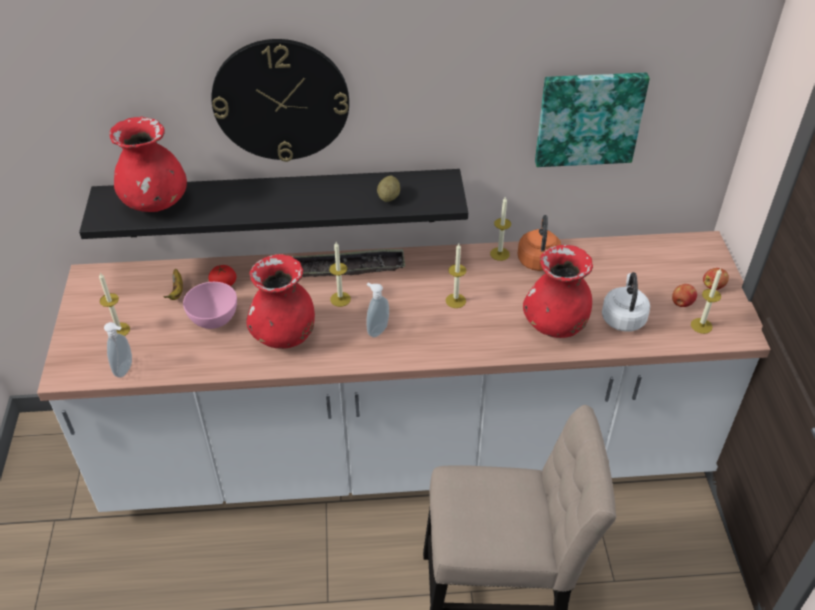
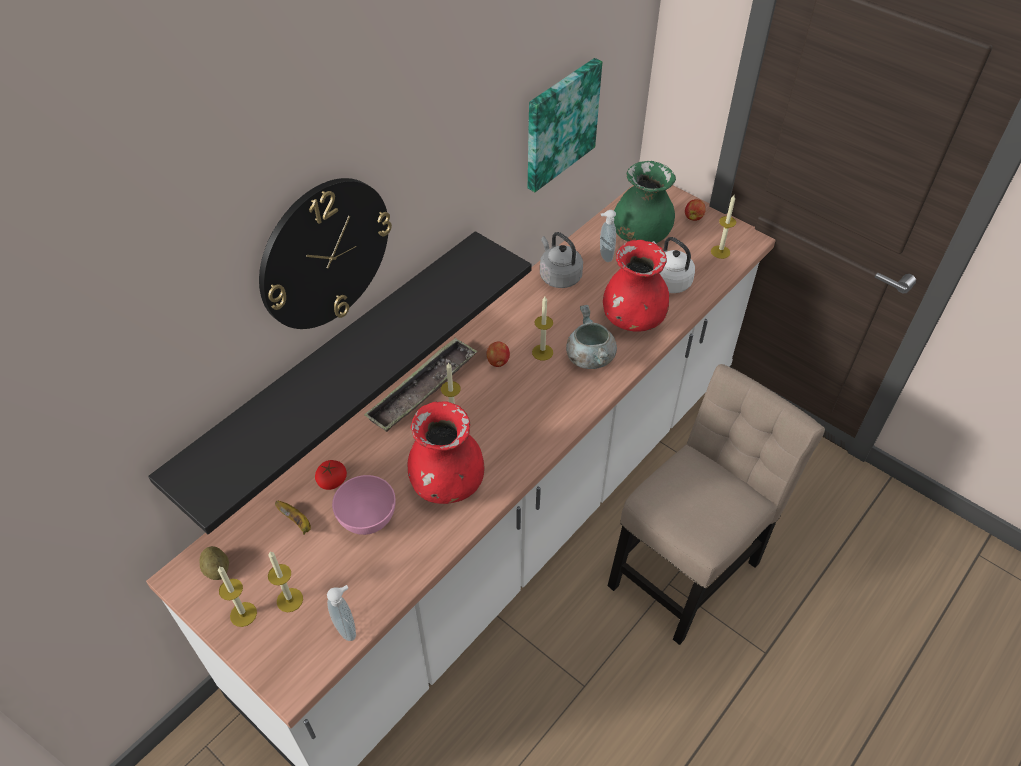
camera: 45 degrees left, 5 degrees up
red vase [109,117,187,212] -> none
soap dispenser [367,283,389,337] -> soap dispenser moved to [600,210,616,262]
potato [377,176,400,202] -> potato moved to [199,546,229,580]
candle [490,197,511,261] -> candle moved to [218,566,257,627]
orange kettle [518,215,561,271] -> grey kettle [540,232,583,288]
apple [672,284,697,307] -> apple moved to [487,342,510,367]
none -> grey cooking pot [566,305,617,369]
none -> green vase [614,161,676,243]

